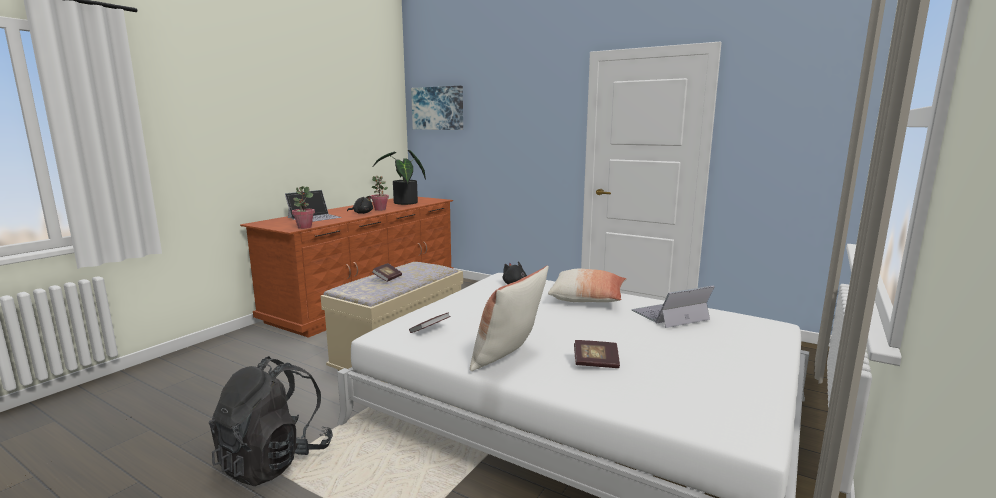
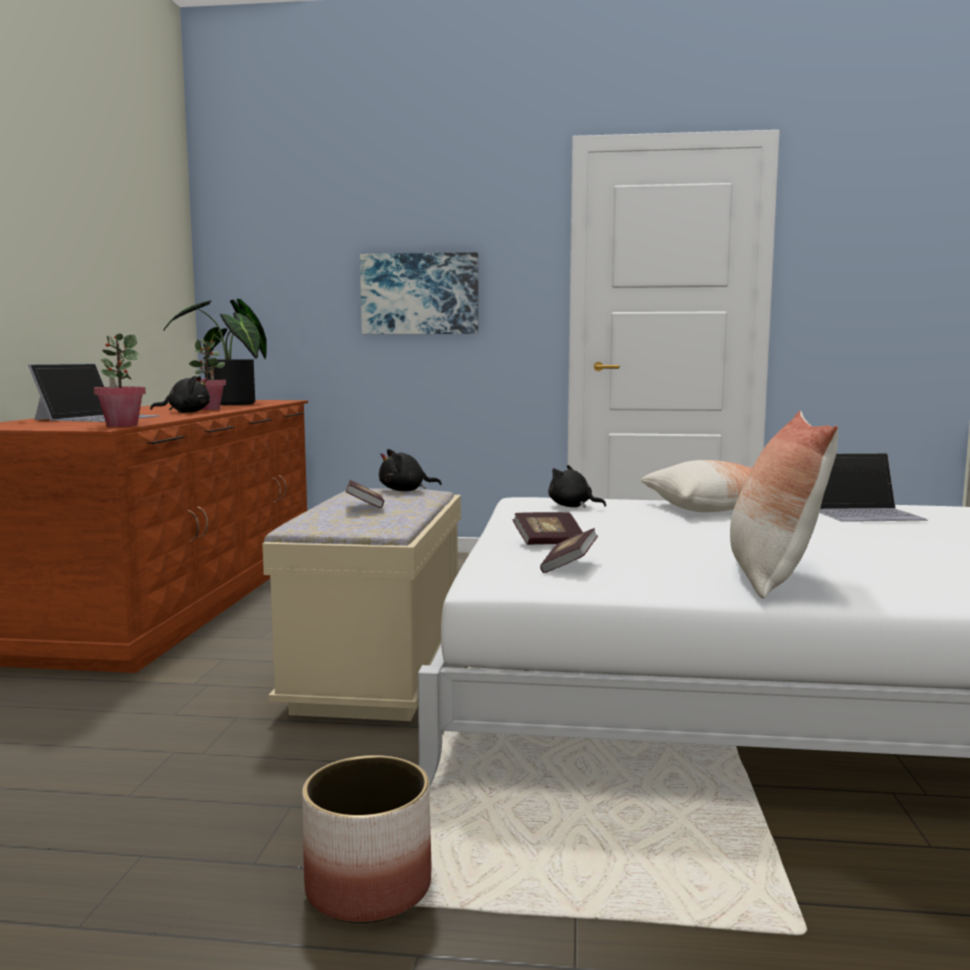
camera: 25 degrees left, 5 degrees down
black backpack [209,356,333,486] -> planter [302,755,431,923]
picture [411,86,463,130] -> picture moved to [360,252,478,334]
book [574,340,620,368] -> book moved to [513,512,583,545]
laptop [631,285,715,328] -> laptop turned 135 degrees counterclockwise [819,453,928,522]
none -> black plush toy [379,449,442,491]

